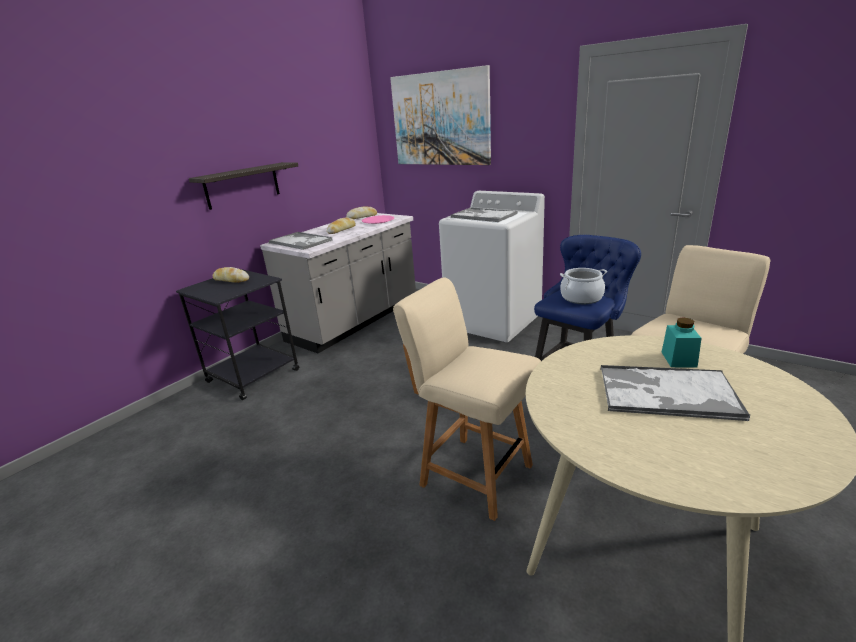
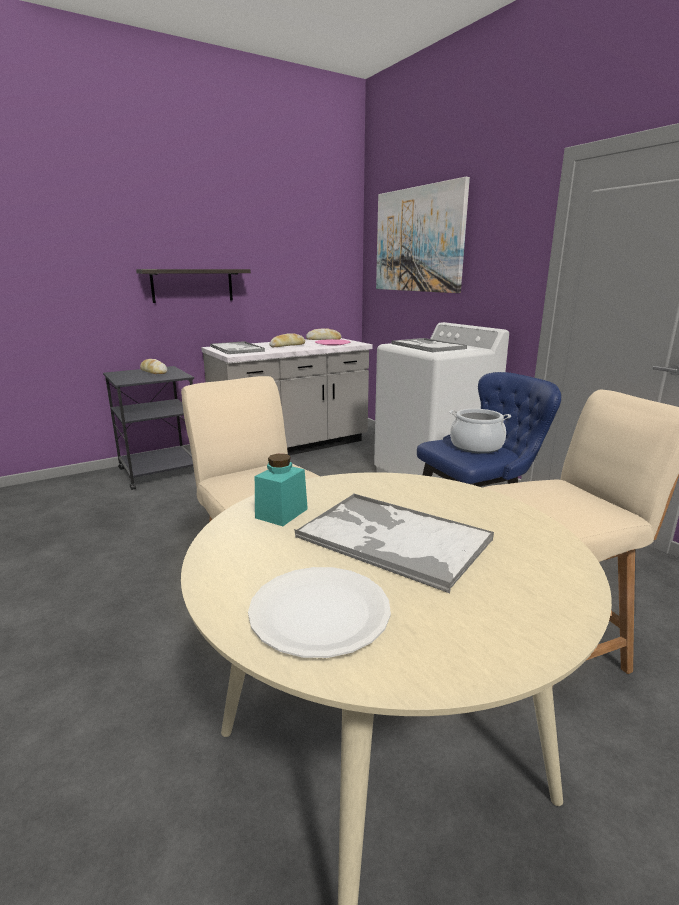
camera: 20 degrees right, 5 degrees down
turquoise jar [662,318,702,368] -> turquoise jar moved to [255,454,308,526]
none -> white plate [248,567,391,658]

